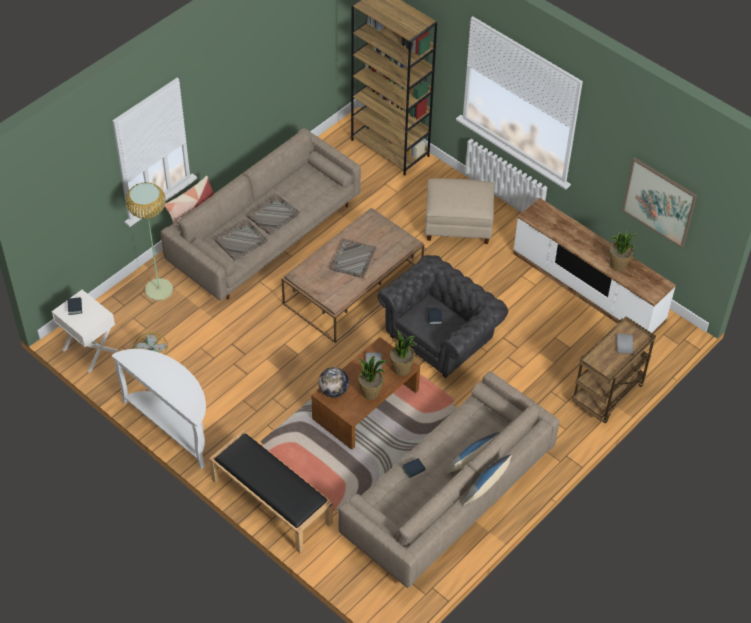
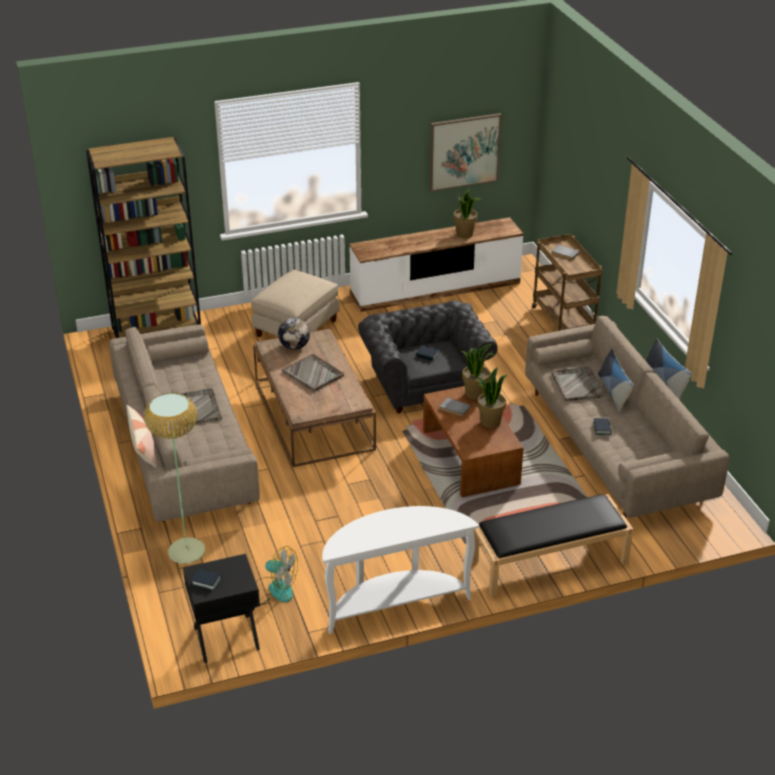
camera: 60 degrees left, 15 degrees down
white nightstand [52,290,118,373] -> black nightstand [183,554,260,663]
grey tray [214,220,268,261] -> grey tray moved to [551,366,604,401]
globe [319,367,349,398] -> globe moved to [278,318,310,350]

